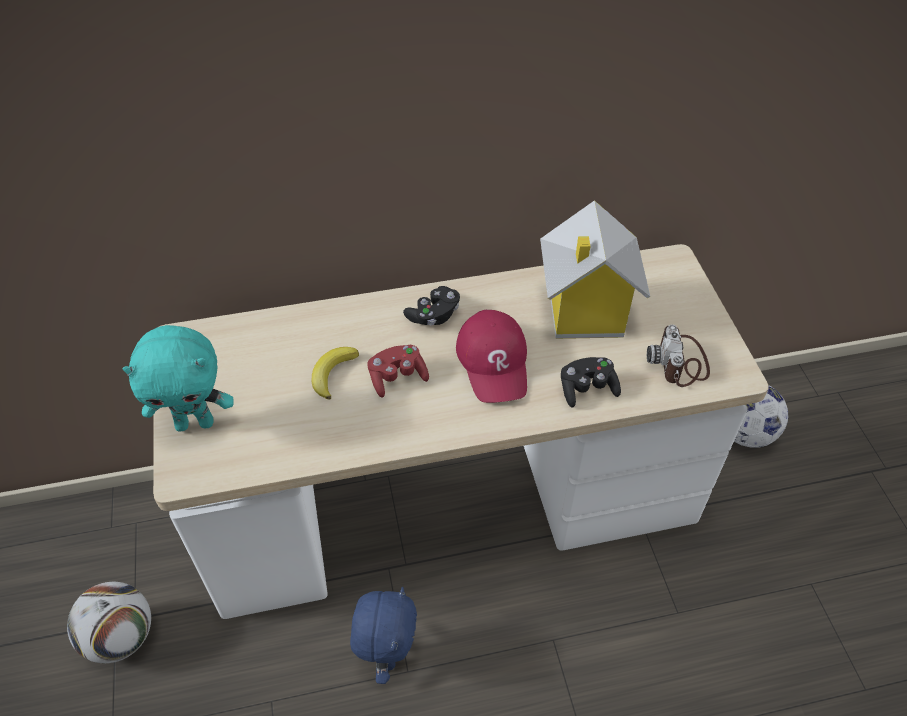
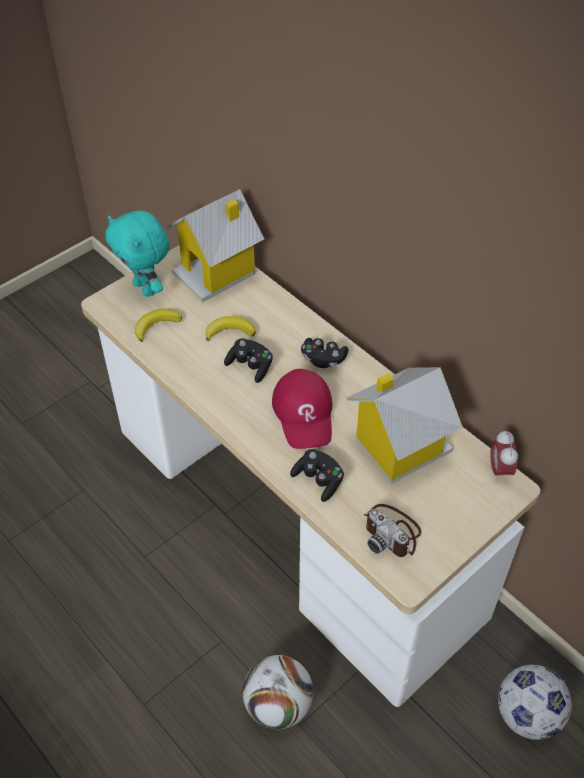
camera: 60 degrees right, 0 degrees up
football [67,582,151,663] -> football moved to [243,655,313,729]
blue plush toy [350,587,417,684] -> none
red game controller [368,345,429,398] -> black game controller [224,338,273,383]
red cap [456,310,527,403] -> red cap turned 60 degrees counterclockwise [272,369,332,449]
camera [647,325,710,387] -> camera turned 105 degrees counterclockwise [364,504,421,557]
none -> banana [135,309,182,342]
none -> toy house [167,189,264,302]
none -> alarm clock [490,430,518,482]

